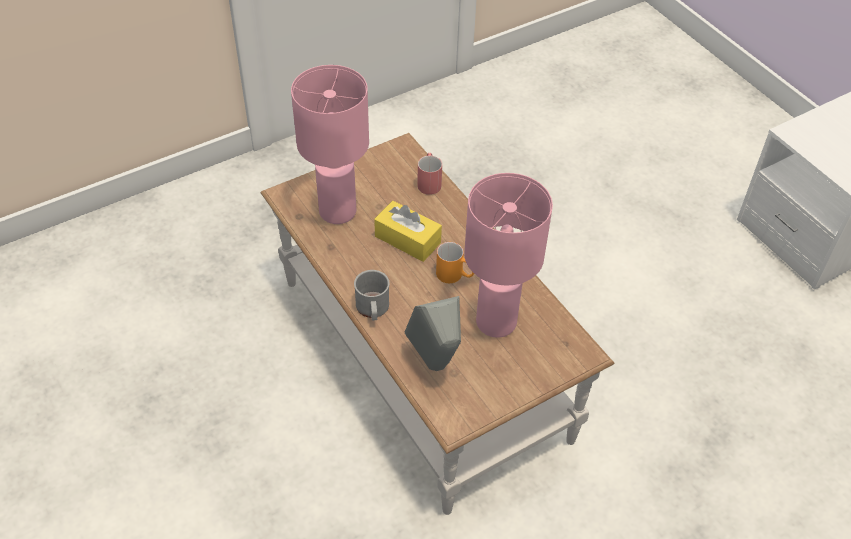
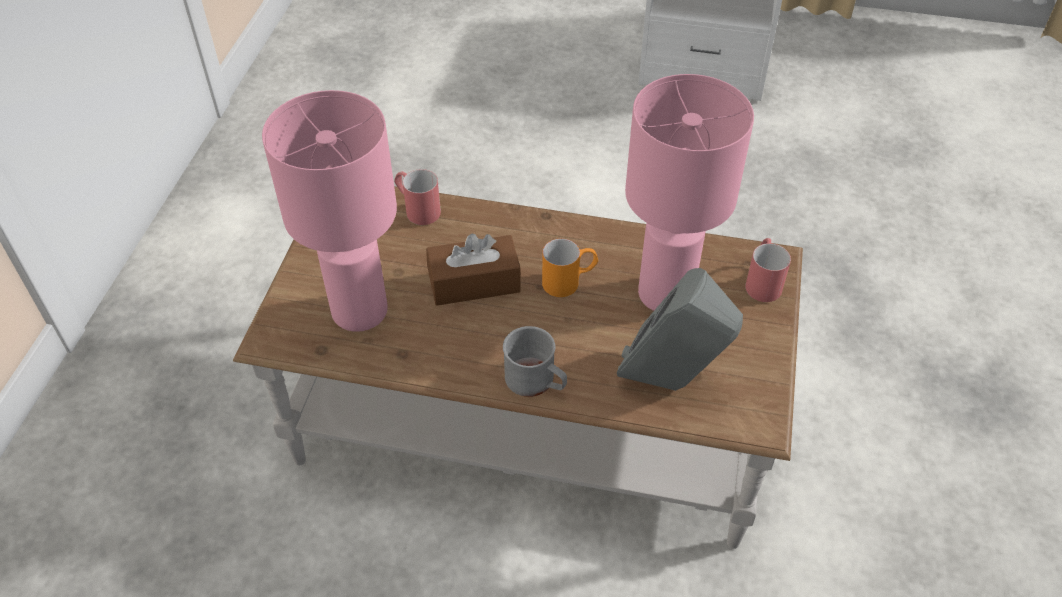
camera: 45 degrees left, 0 degrees up
yellow tissue box [374,201,442,262] -> brown tissue box [426,234,521,306]
none -> red mug [745,238,791,302]

